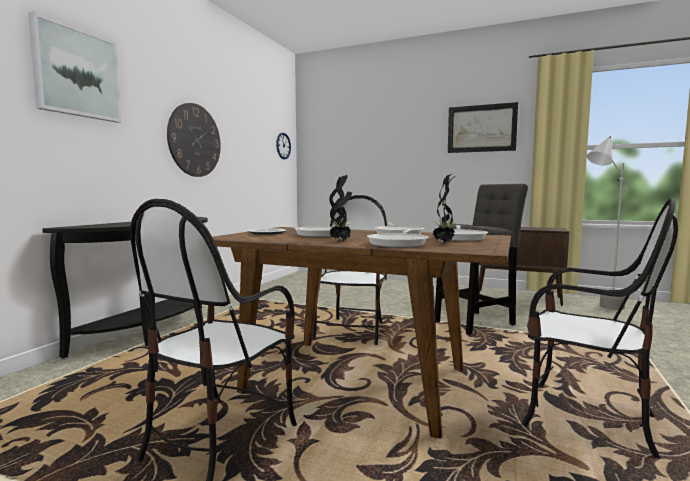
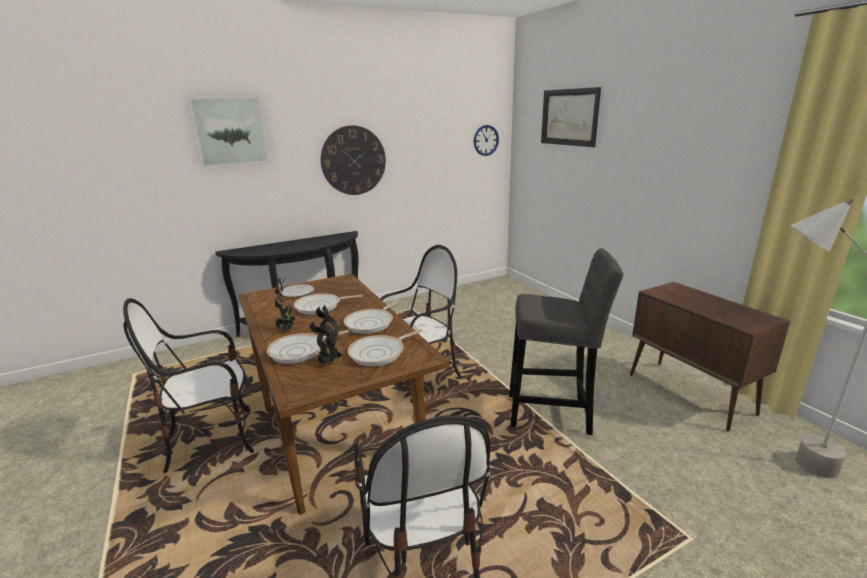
camera: 40 degrees right, 15 degrees up
picture [448,102,518,153] -> picture moved to [541,87,601,147]

